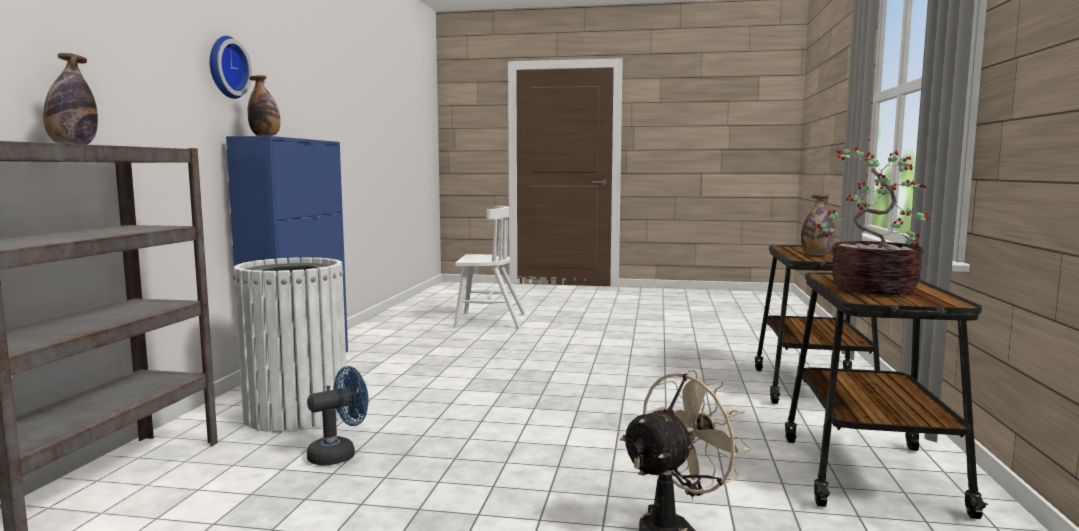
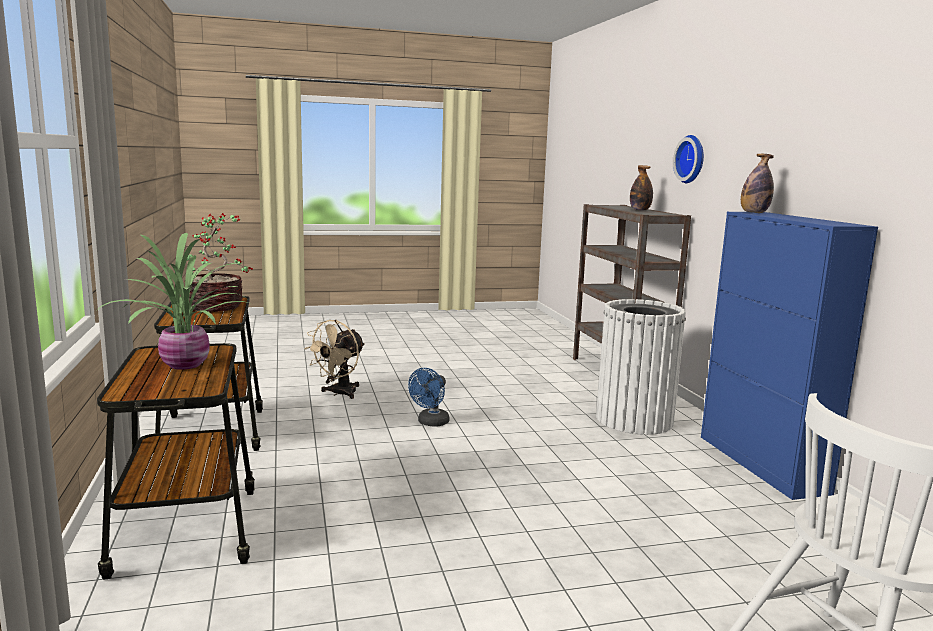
camera: 155 degrees right, 5 degrees up
wall clock [209,36,252,99] -> wall clock moved to [673,135,704,183]
blue fan [307,366,368,466] -> blue fan moved to [408,368,450,427]
bottle [801,195,835,255] -> potted plant [95,233,252,370]

